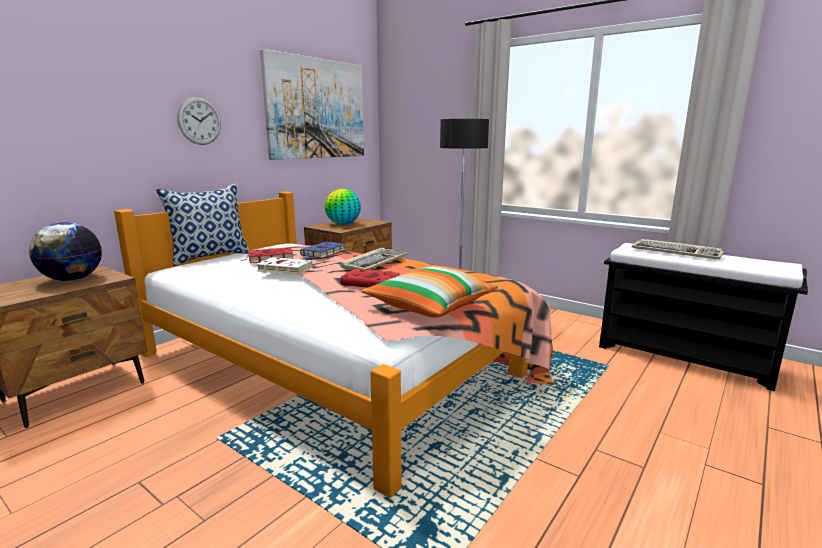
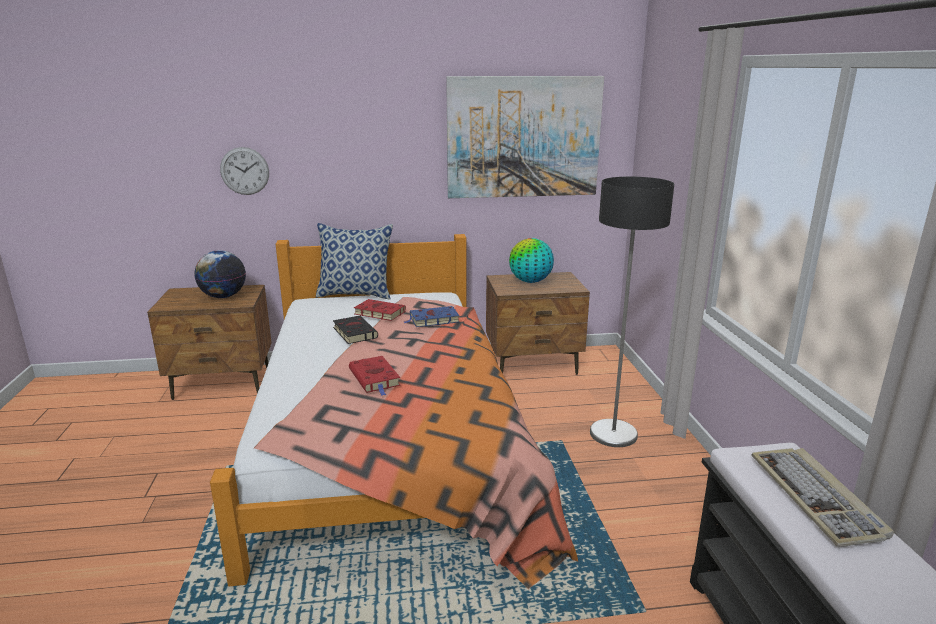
camera: 45 degrees right, 5 degrees up
wall clock [177,97,221,145] -> wall clock moved to [220,147,269,195]
white book [256,257,313,275] -> black book [333,316,378,344]
keyboard [340,248,408,270] -> none
pillow [361,266,498,317] -> none

